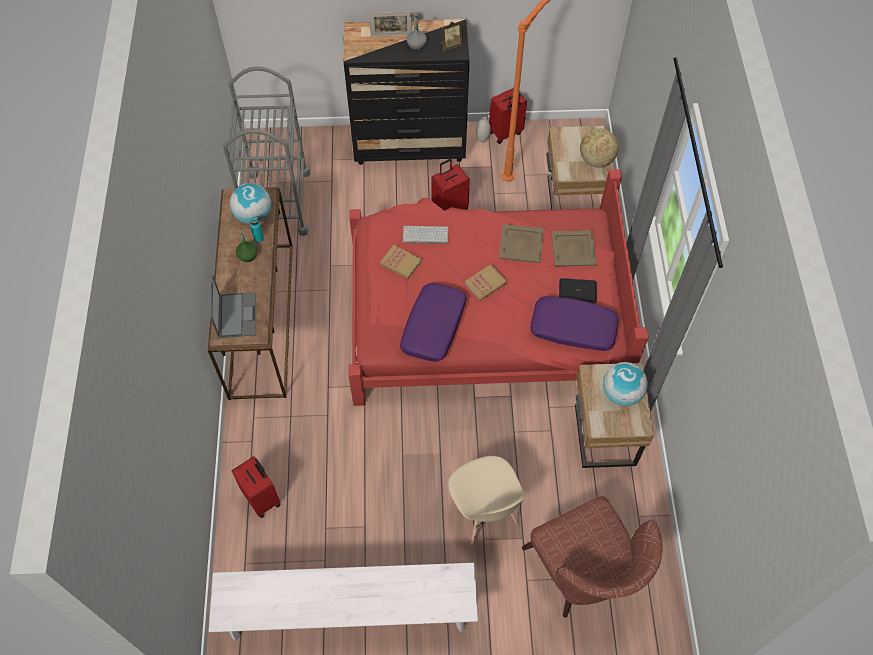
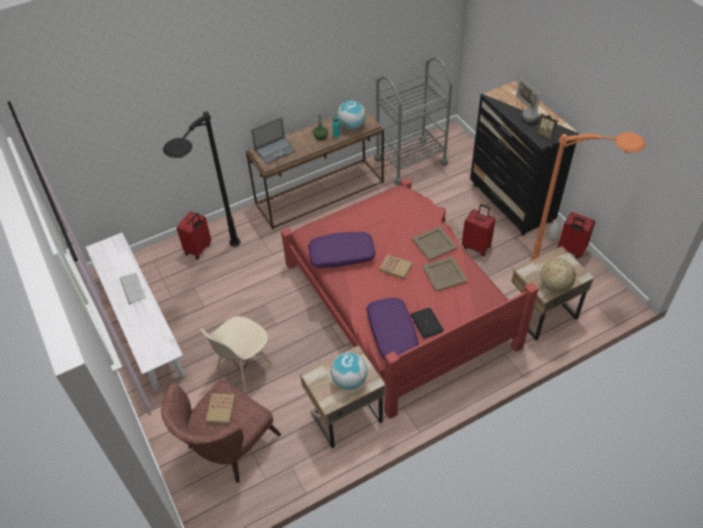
camera: 65 degrees right, 10 degrees down
book [380,245,422,279] -> book moved to [206,393,235,424]
keyboard [403,226,449,244] -> keyboard moved to [120,273,146,304]
beige tray [551,230,597,267] -> beige tray moved to [412,226,458,261]
none -> black floor lamp [163,111,241,247]

